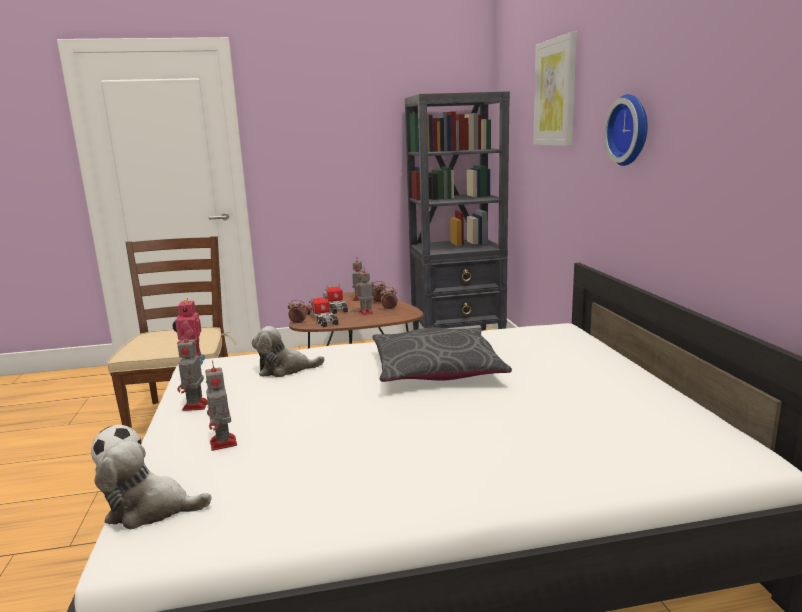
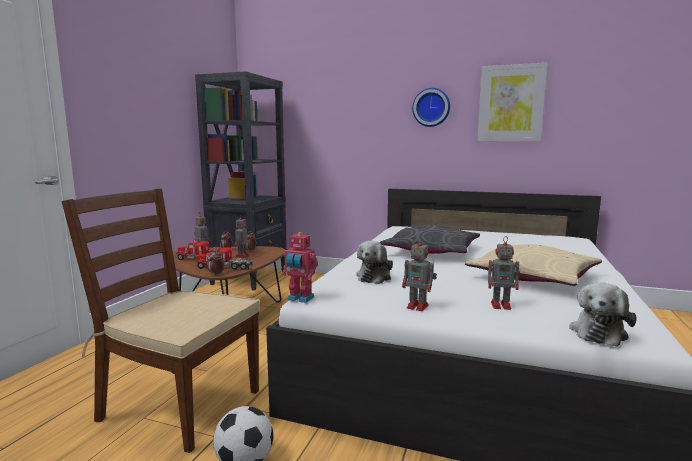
camera: 60 degrees left, 5 degrees down
picture [533,32,577,146] -> picture moved to [477,63,547,141]
none -> beige pillow [465,244,602,286]

